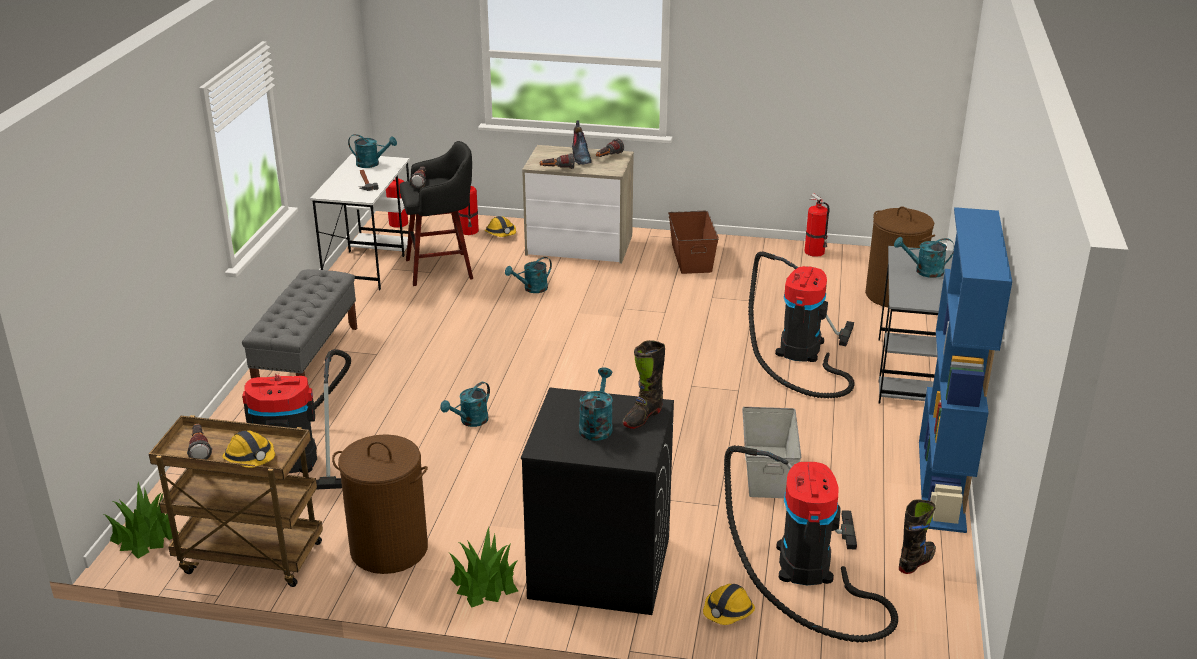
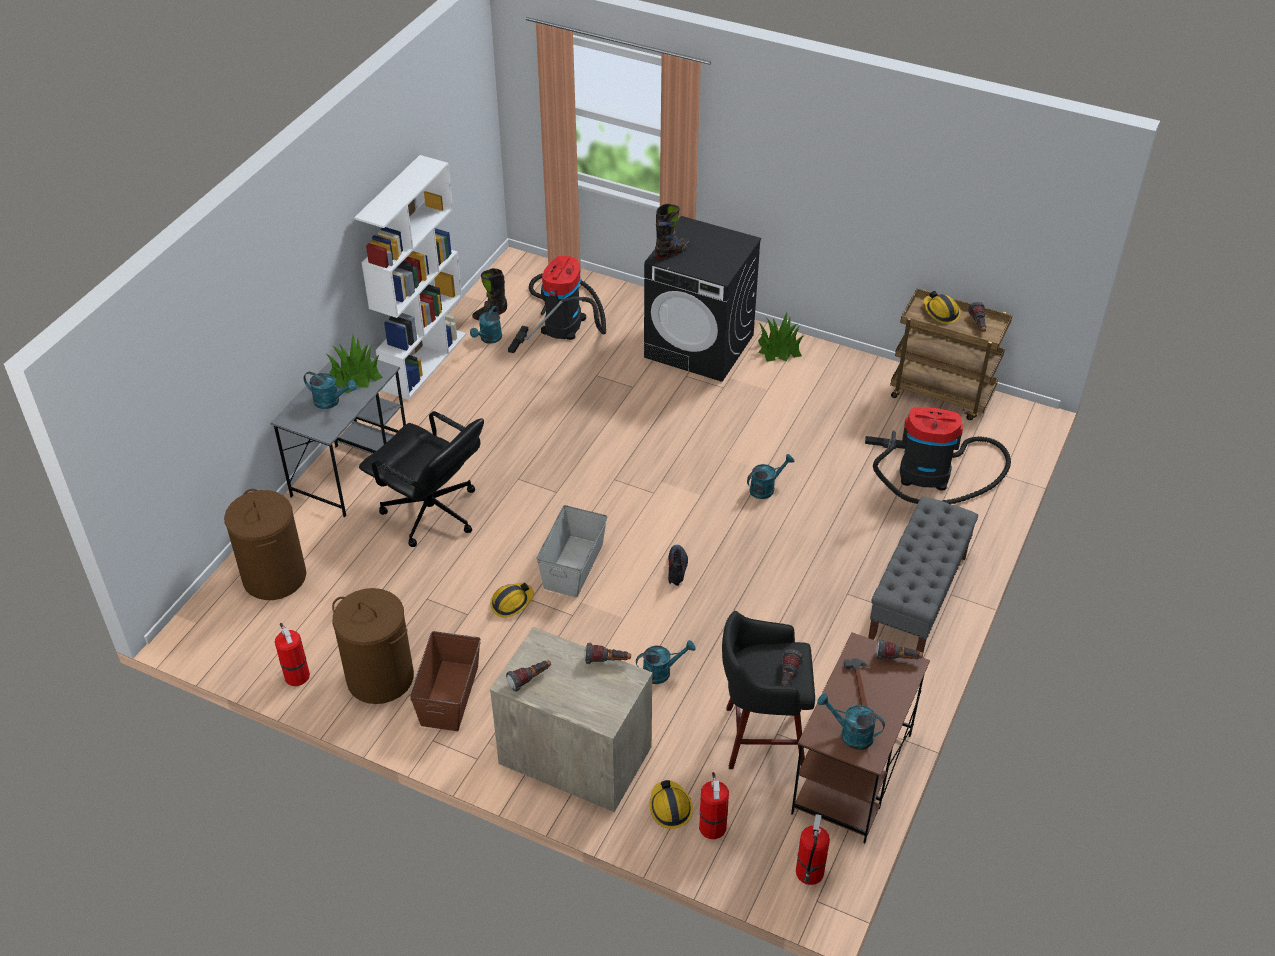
camera: 165 degrees left, 15 degrees up
potted plant [104,482,179,559] -> potted plant moved to [325,334,383,394]
white desk [310,154,414,290] -> brown desk [791,632,930,844]
brown laundry basket [332,434,428,574] -> brown laundry basket moved to [332,588,414,704]
boot [572,120,592,165] -> boot moved to [668,545,688,586]
turquoise watering can [579,368,613,441] -> turquoise watering can moved to [470,306,502,344]
hard hat [703,584,755,625] -> hard hat moved to [490,582,534,618]
grey storage box [742,407,801,498] -> grey storage box moved to [536,505,607,597]
vacuum cleaner [748,251,855,398] -> black office chair [359,411,484,547]
blue bookcase [919,207,1012,533] -> white bookcase [354,155,466,400]
none -> flashlight [876,639,923,660]

